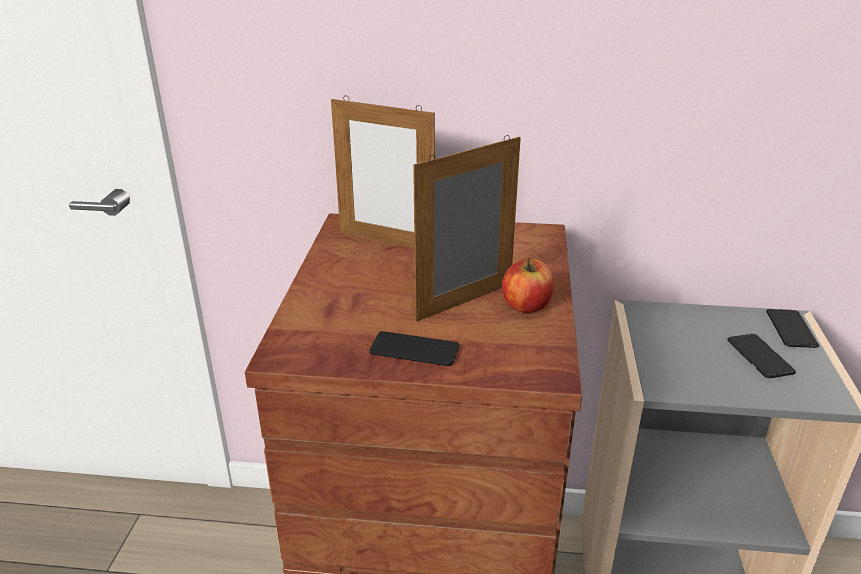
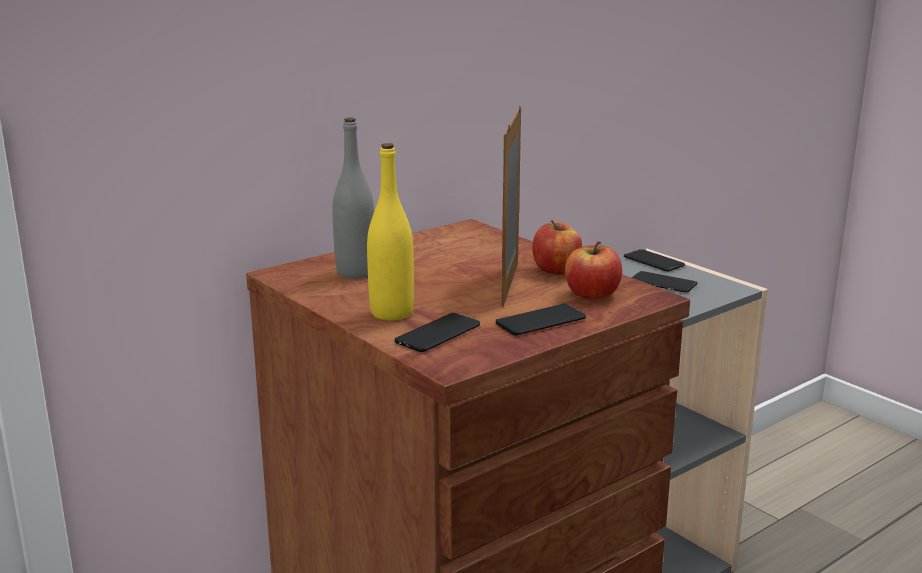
camera: 45 degrees left, 10 degrees down
picture frame [331,96,435,248] -> grey bottle [332,117,374,279]
none -> yellow bottle [367,143,414,321]
none -> phone [395,313,480,352]
none -> apple [565,241,622,299]

